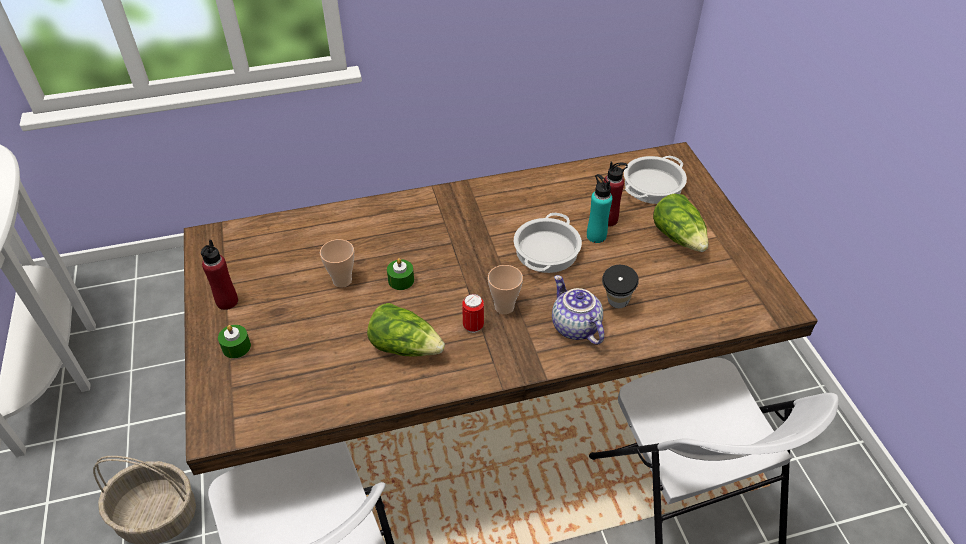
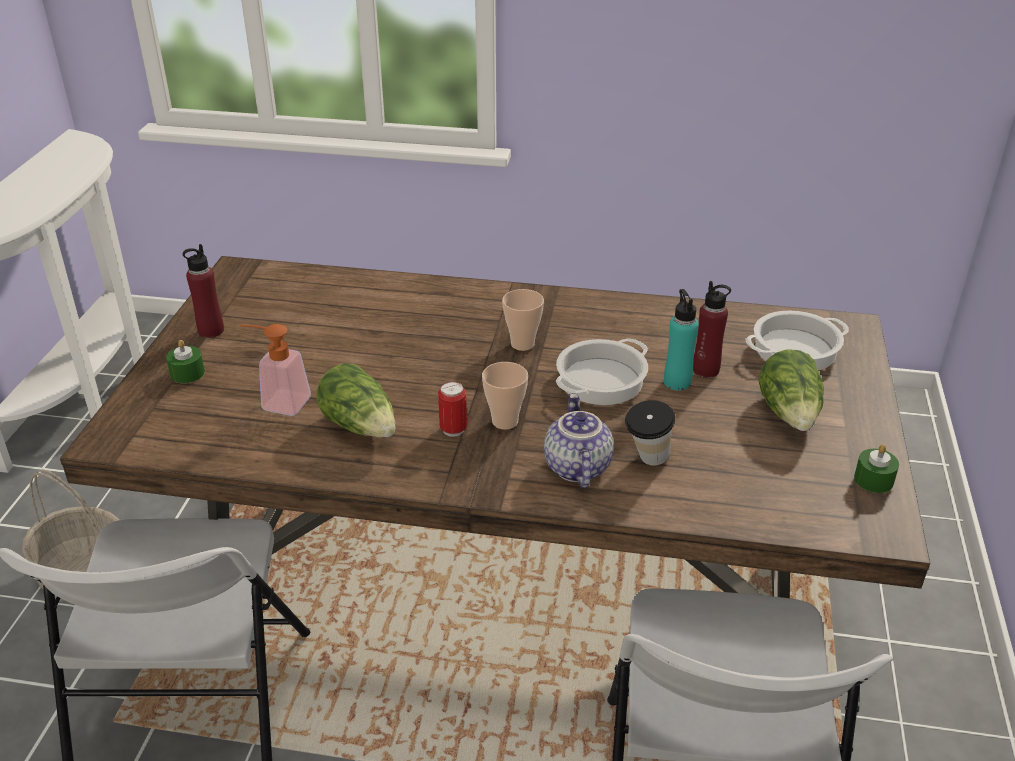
camera: 25 degrees right, 10 degrees down
cup [320,239,354,288] -> cup moved to [502,289,544,351]
green candle [387,258,414,290] -> green candle moved to [854,444,899,493]
none -> soap dispenser [240,324,311,416]

